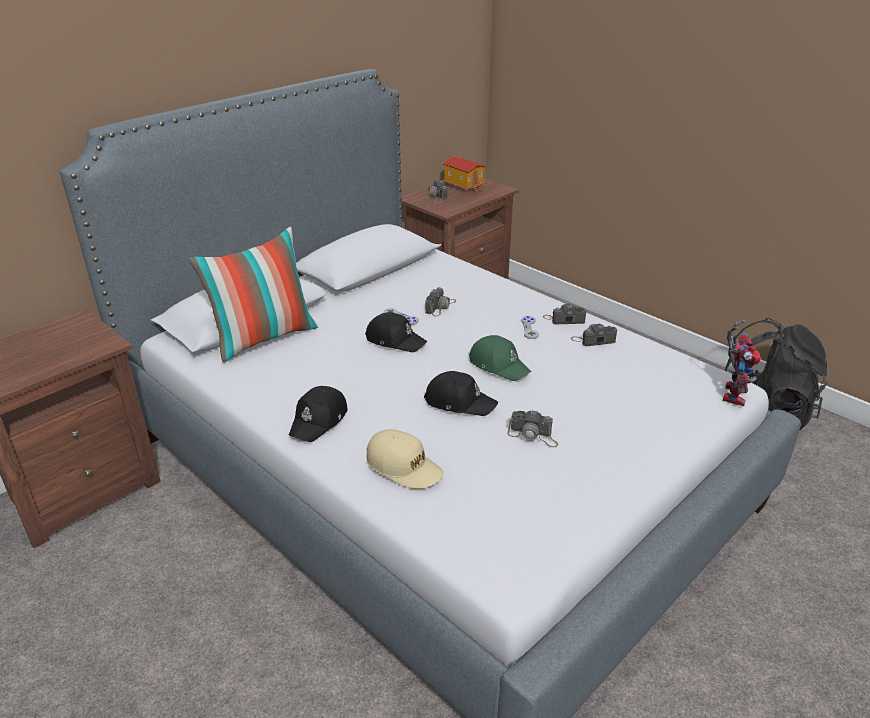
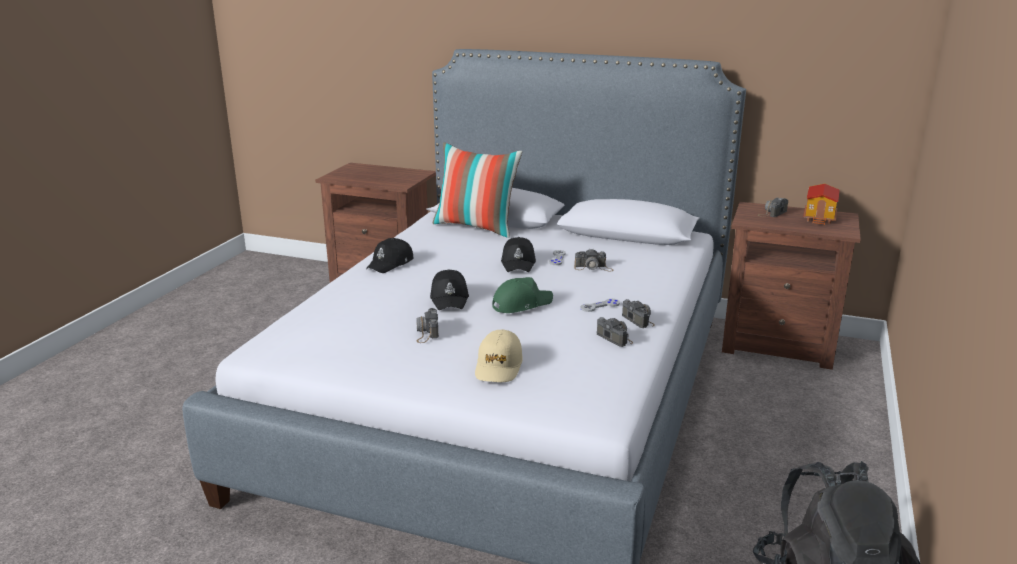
camera: 65 degrees right, 10 degrees down
black cap [289,386,348,442] -> black cap turned 60 degrees counterclockwise [366,238,413,273]
beige cap [367,429,444,489] -> beige cap moved to [475,329,523,382]
green cap [469,335,531,381] -> green cap turned 135 degrees counterclockwise [492,277,553,313]
toy robot [723,320,761,406] -> none

